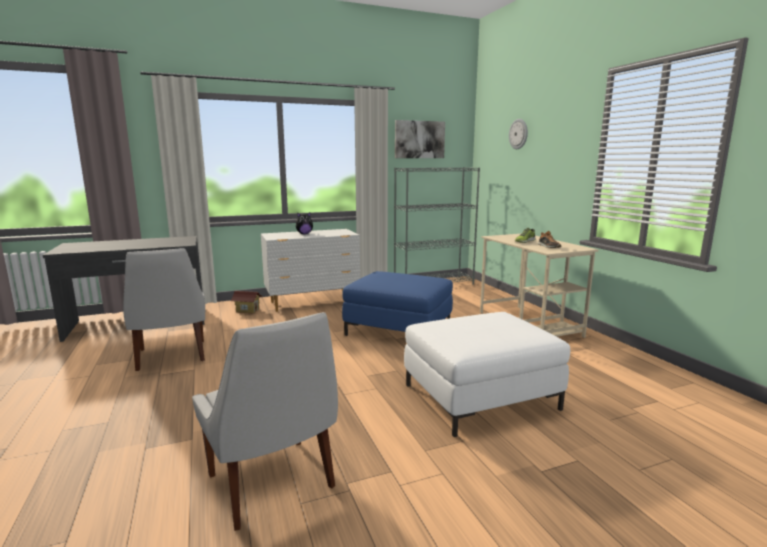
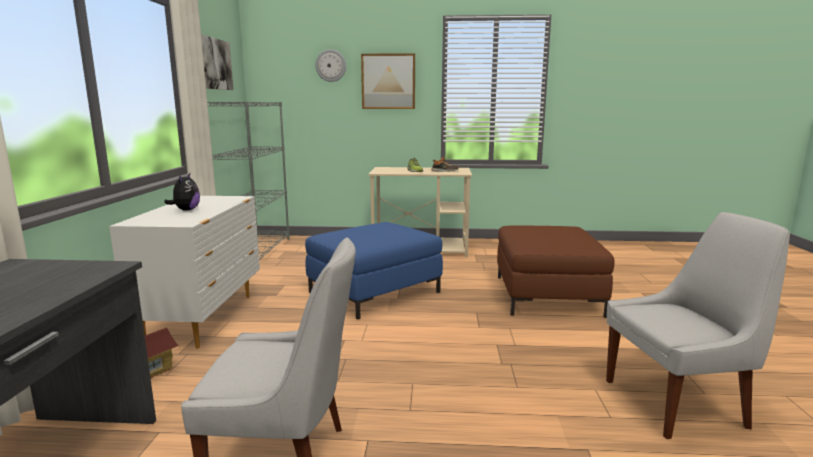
camera: 65 degrees left, 0 degrees up
white ottoman [404,312,570,437] -> brown ottoman [497,226,615,318]
none -> picture [361,53,415,109]

